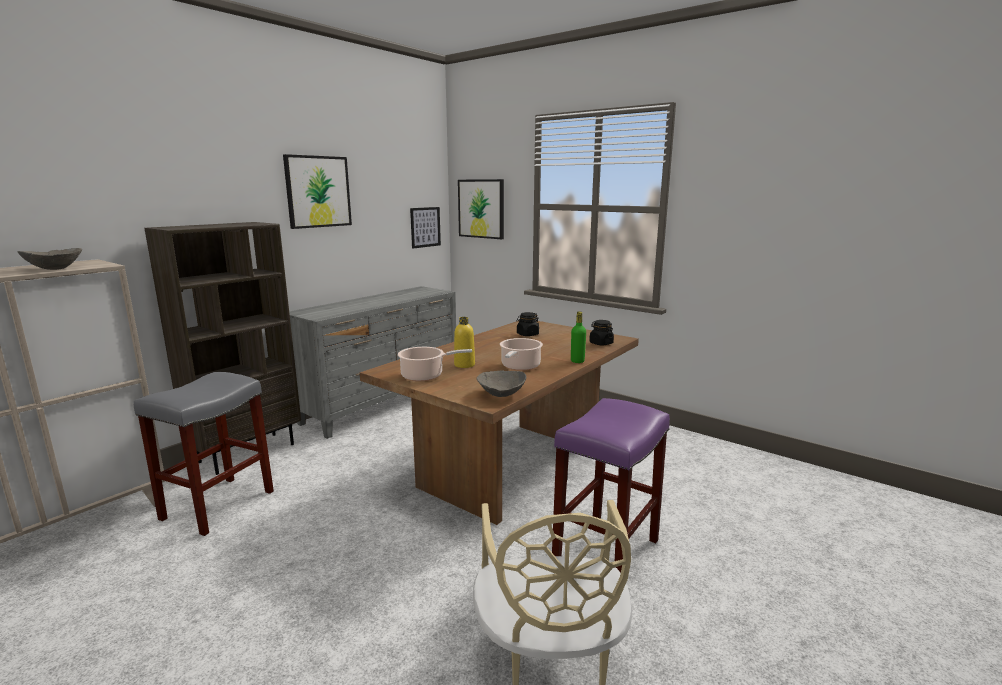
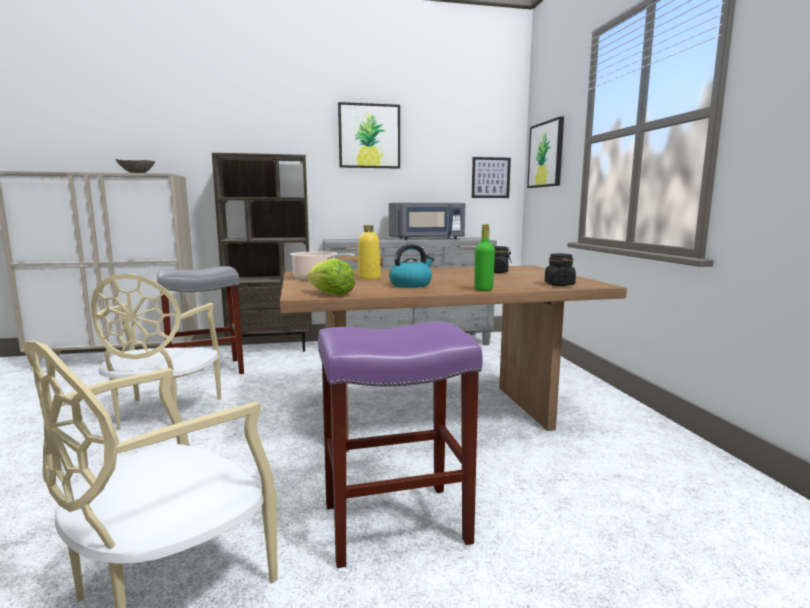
camera: 40 degrees right, 5 degrees down
grey bowl [477,370,526,397] -> lettuce [306,258,355,295]
cooking pot [500,338,543,371] -> kettle [389,244,434,288]
none -> beige chair [91,274,221,430]
none -> grey microwave [389,203,465,240]

